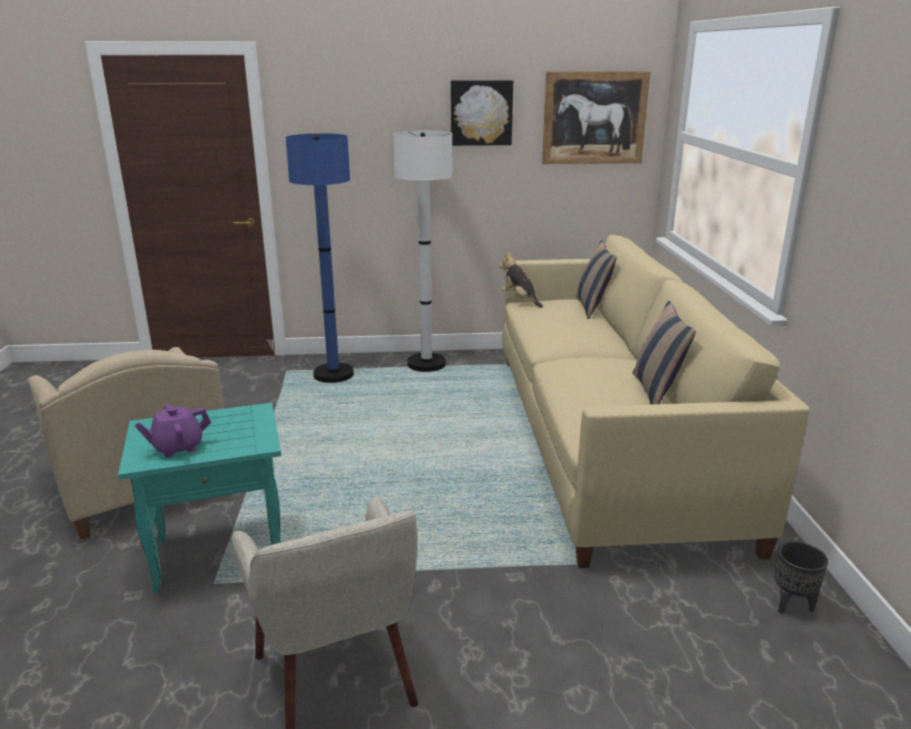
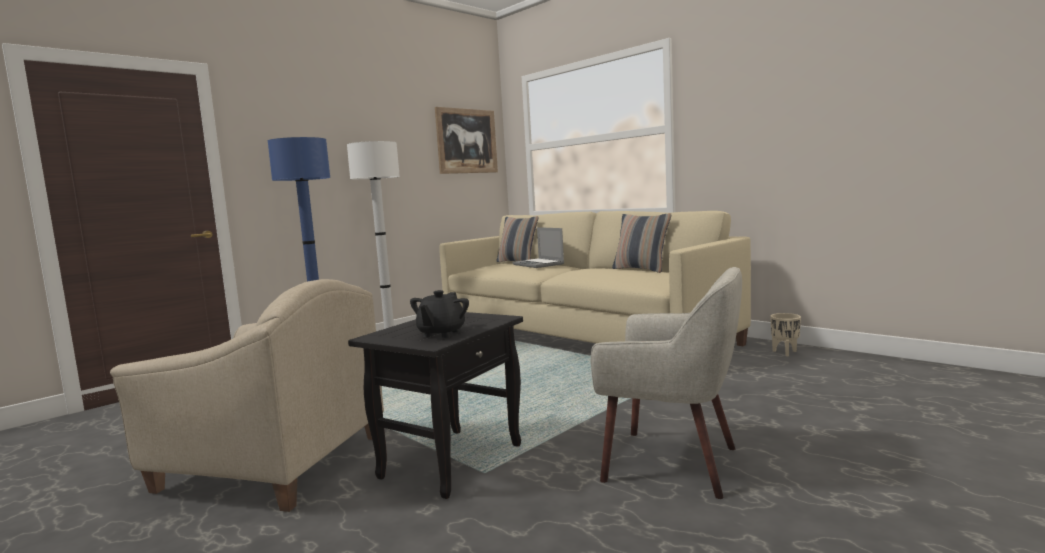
camera: 40 degrees left, 15 degrees down
turquoise side table [118,403,281,594] -> black side table [348,312,523,499]
purple teapot [135,403,211,457] -> black teapot [410,290,469,338]
picture [451,80,513,146] -> none
plush toy [499,253,543,308] -> none
black planter [774,541,828,614] -> beige planter [770,313,801,356]
none -> laptop [513,227,564,268]

